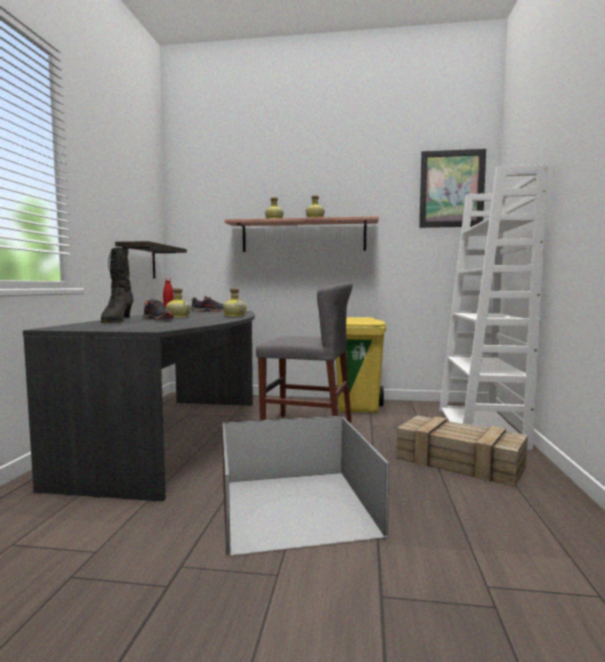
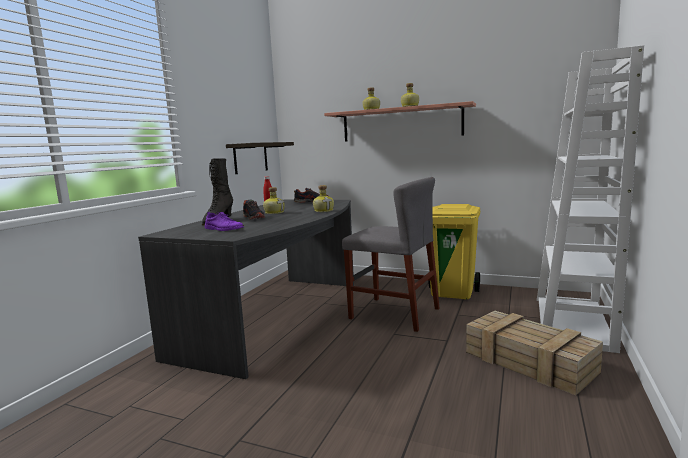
camera: 15 degrees right, 5 degrees up
brown storage box [222,416,389,555] -> none
picture [419,149,486,228] -> none
none -> purple shoe [205,212,244,231]

